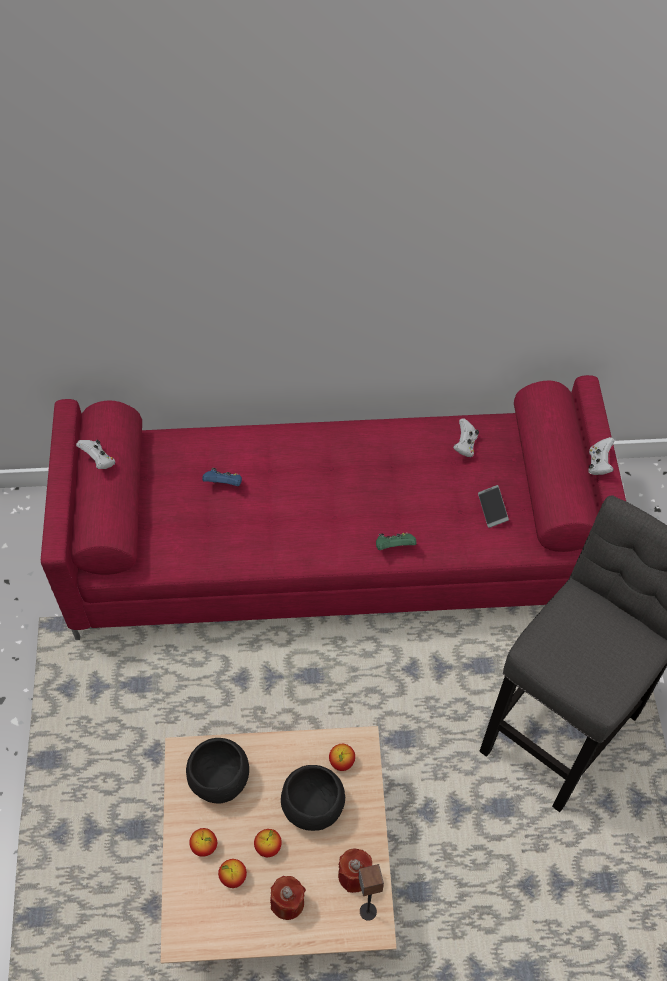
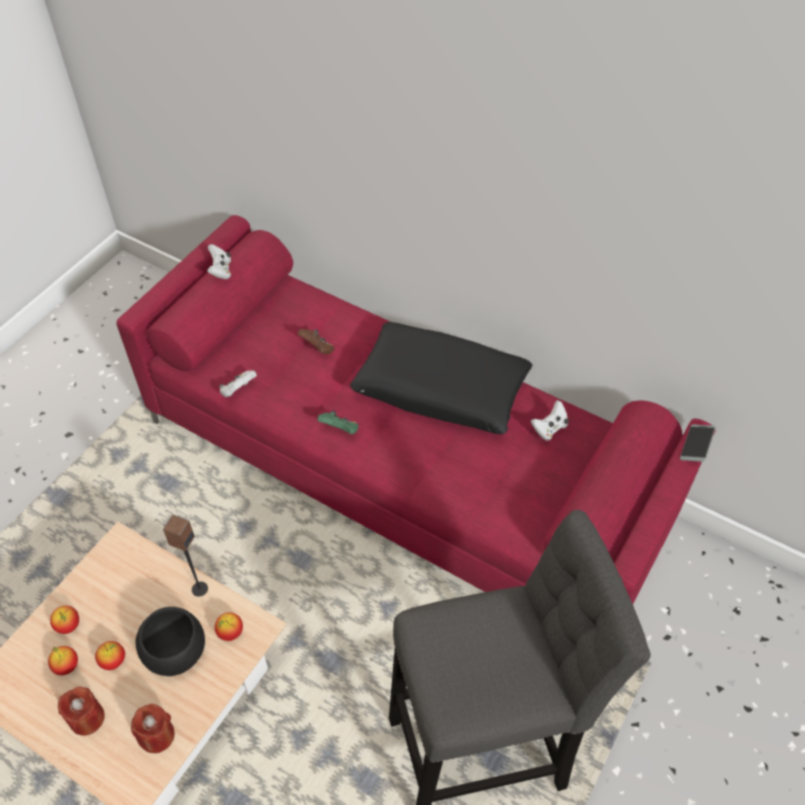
camera: 35 degrees right, 5 degrees down
black bowl [186,738,249,804] -> none
blue game controller [202,468,242,486] -> brown game controller [298,329,334,354]
speaker [359,864,384,921] -> speaker moved to [163,515,208,597]
green game controller [376,533,416,550] -> green game controller moved to [317,410,359,434]
phone [478,485,509,528] -> phone moved to [680,424,716,462]
white game controller [588,437,615,475] -> white game controller moved to [219,371,257,397]
none -> black pillow [350,322,532,434]

